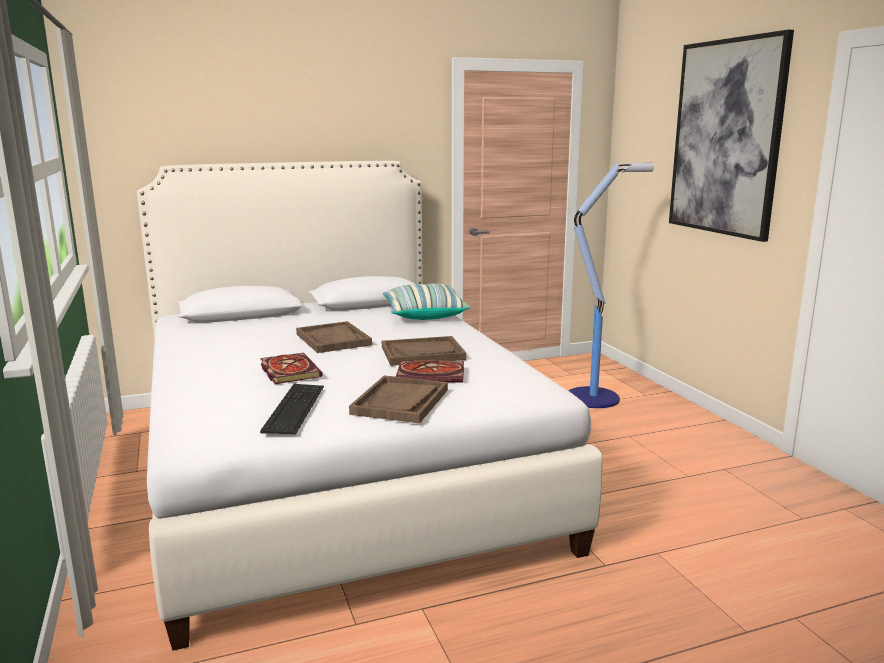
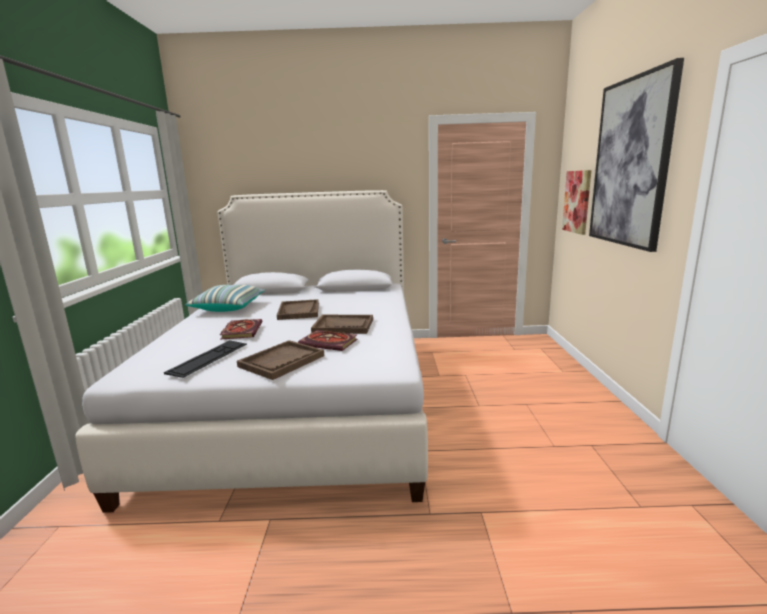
camera: 20 degrees right, 0 degrees up
pillow [383,283,471,320] -> pillow moved to [186,285,265,312]
floor lamp [569,162,654,408] -> none
none -> picture [562,170,591,235]

